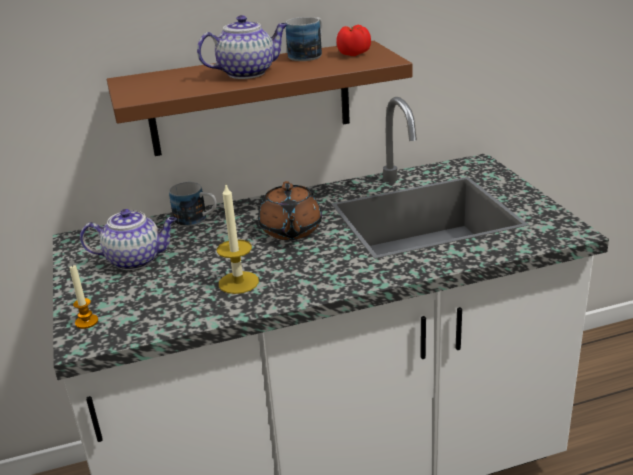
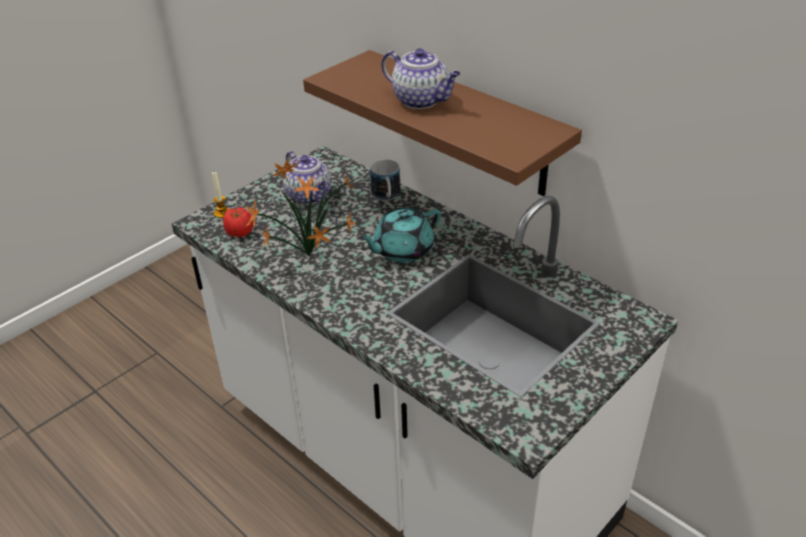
camera: 60 degrees right, 10 degrees up
candle [217,185,259,294] -> potted plant [245,160,356,256]
brown teapot [258,181,322,240] -> turquoise teapot [359,207,441,262]
mug [286,17,323,61] -> none
tomato [336,25,371,56] -> tomato moved to [223,207,253,237]

